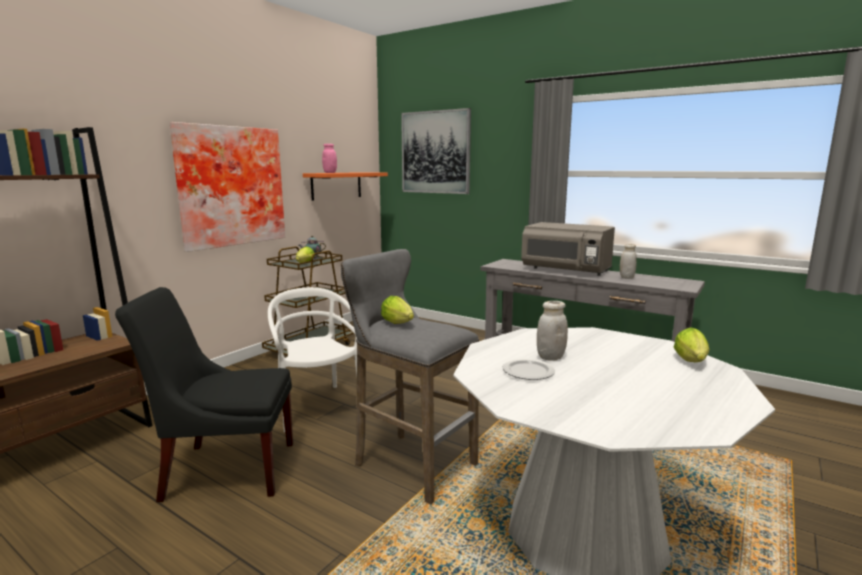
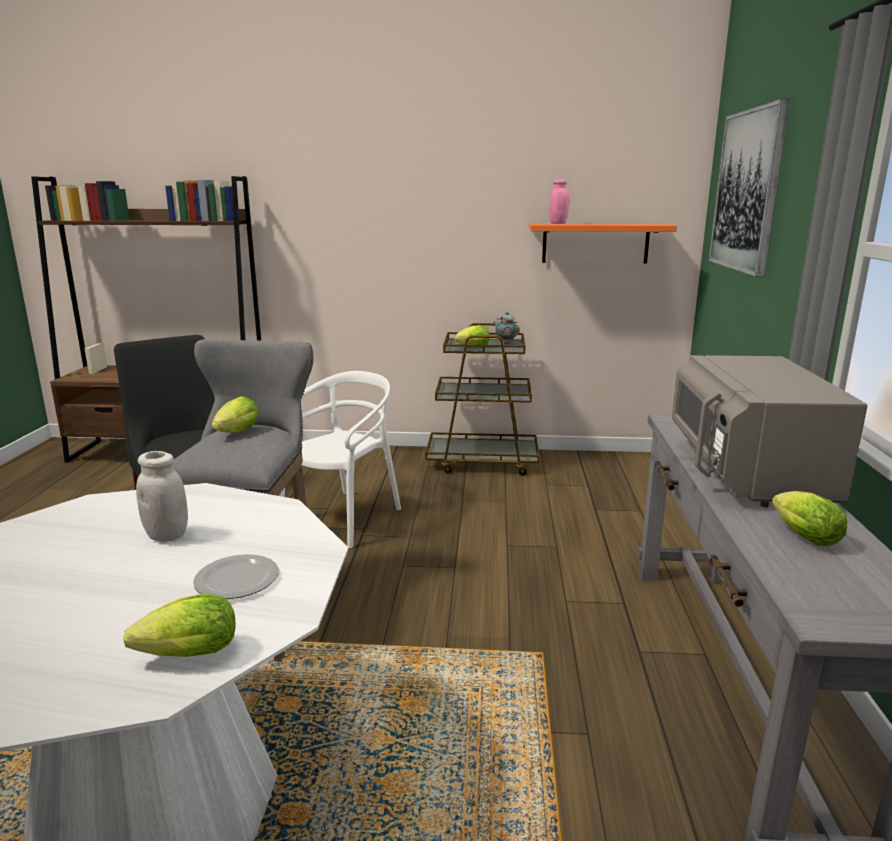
camera: 60 degrees right, 5 degrees up
picture [170,122,285,252] -> none
plate [503,359,555,380] -> plate moved to [193,554,279,599]
white jar [620,244,637,279] -> lettuce [772,491,847,546]

